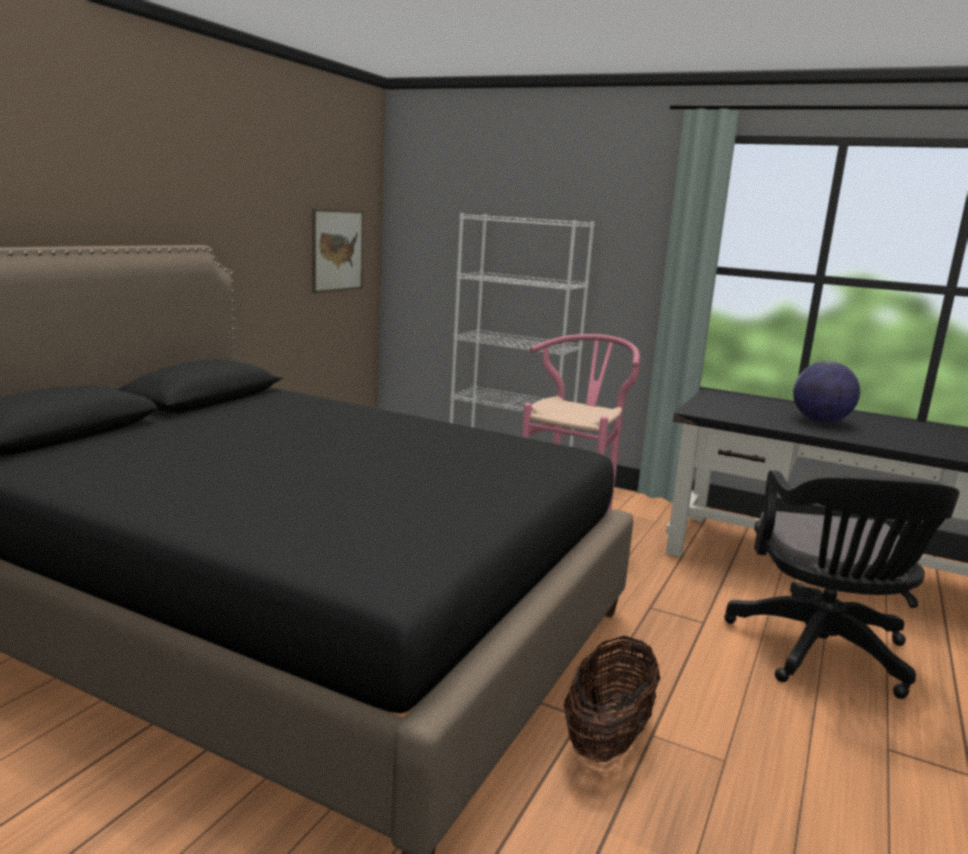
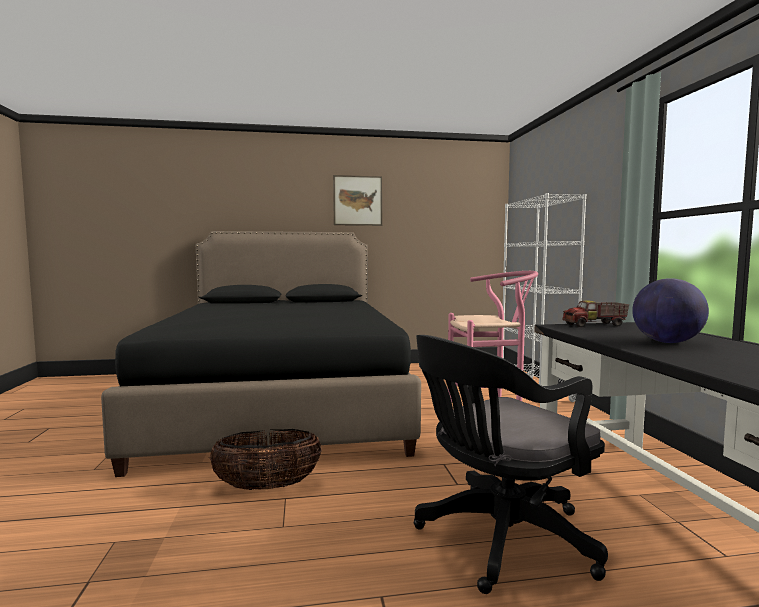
camera: 55 degrees right, 10 degrees down
picture [312,208,364,293] -> picture moved to [333,175,382,226]
none -> toy truck [562,300,629,328]

